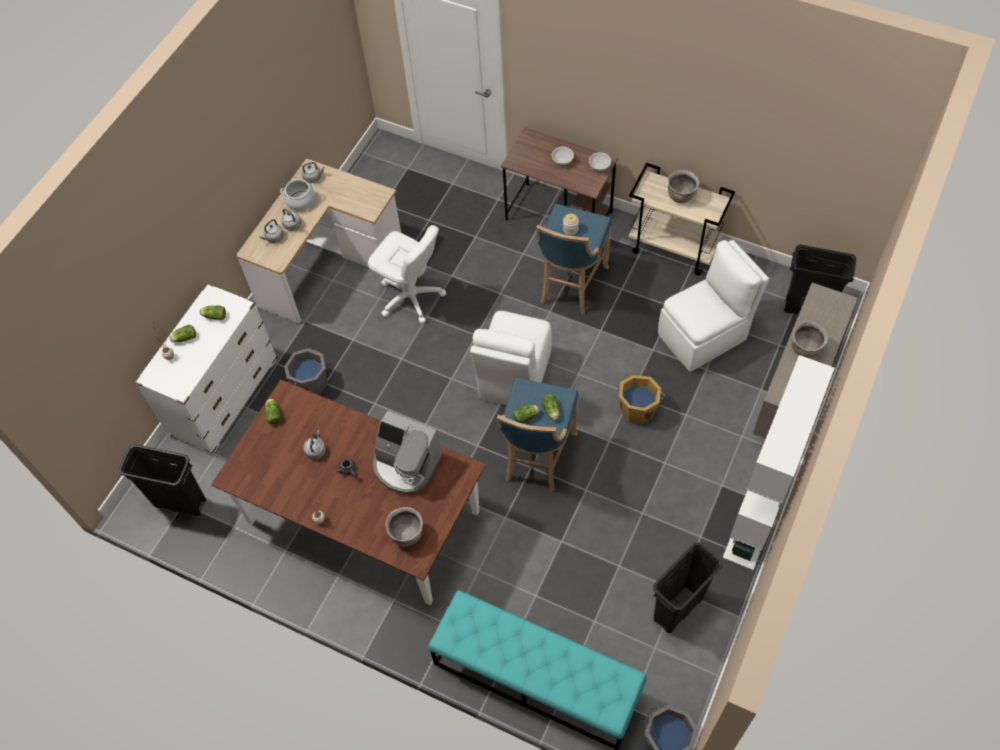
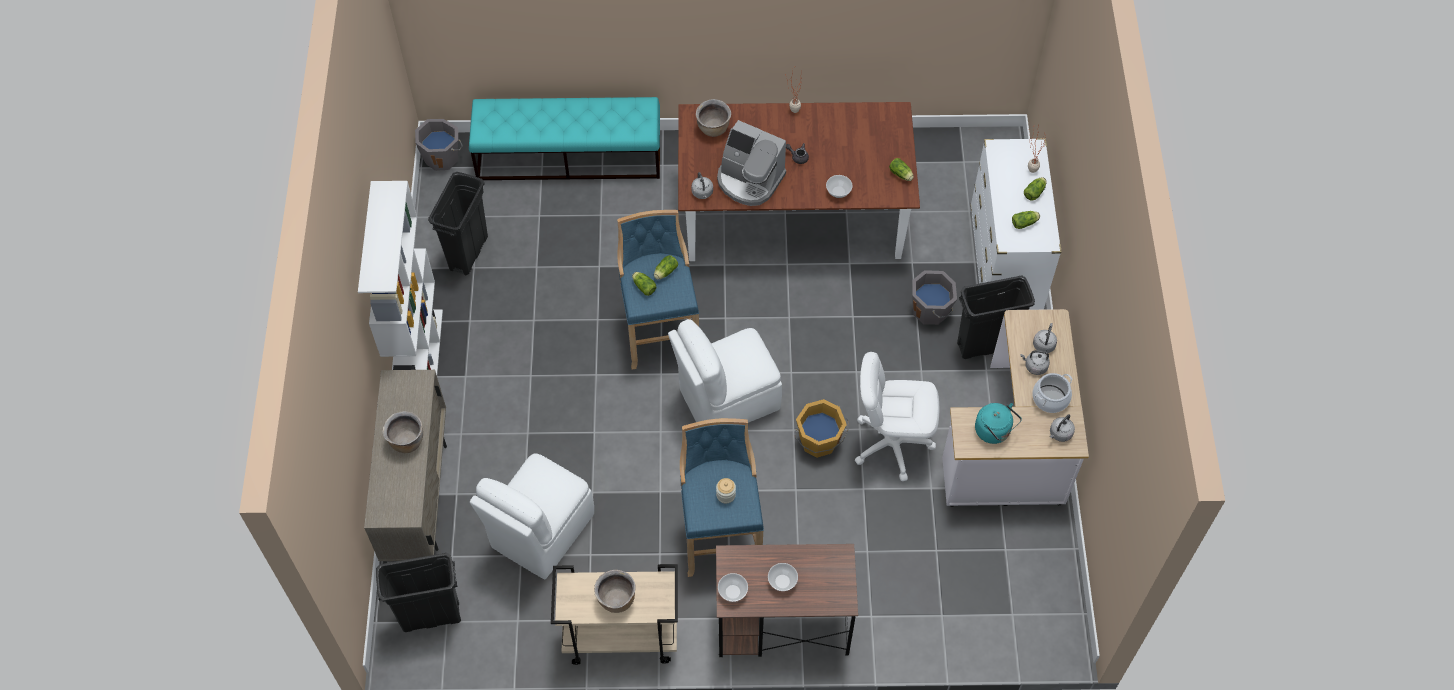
camera: 150 degrees right, 0 degrees up
black trash can [119,444,206,516] -> black trash can moved to [957,275,1035,359]
grey kettle [303,430,326,460] -> grey kettle moved to [691,172,713,199]
coffee machine [373,411,442,494] -> coffee machine turned 150 degrees counterclockwise [717,120,786,206]
white chair [470,311,552,405] -> white chair turned 105 degrees counterclockwise [668,319,782,423]
orange bucket [614,375,665,424] -> orange bucket moved to [795,399,849,458]
none -> bowl [826,175,853,198]
none -> turquoise kettle [975,403,1022,444]

